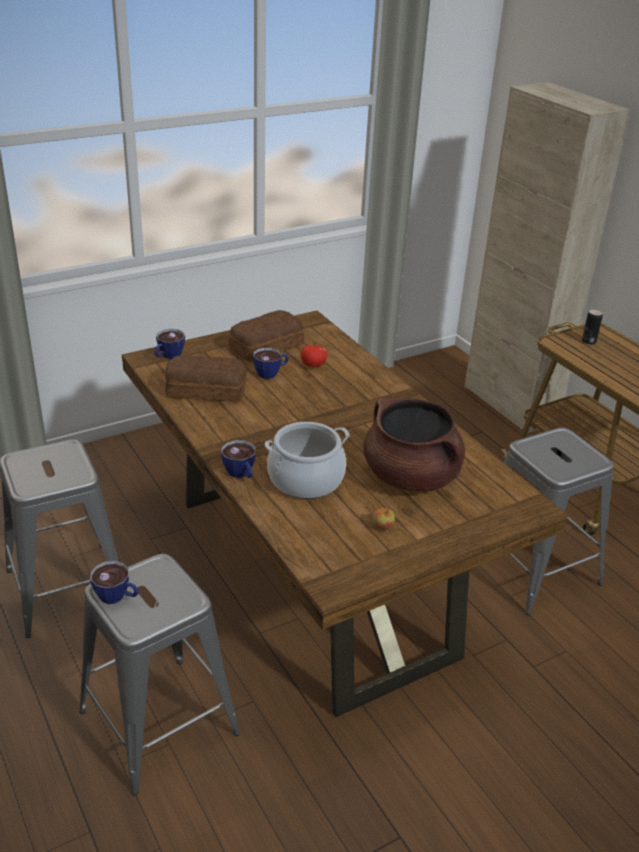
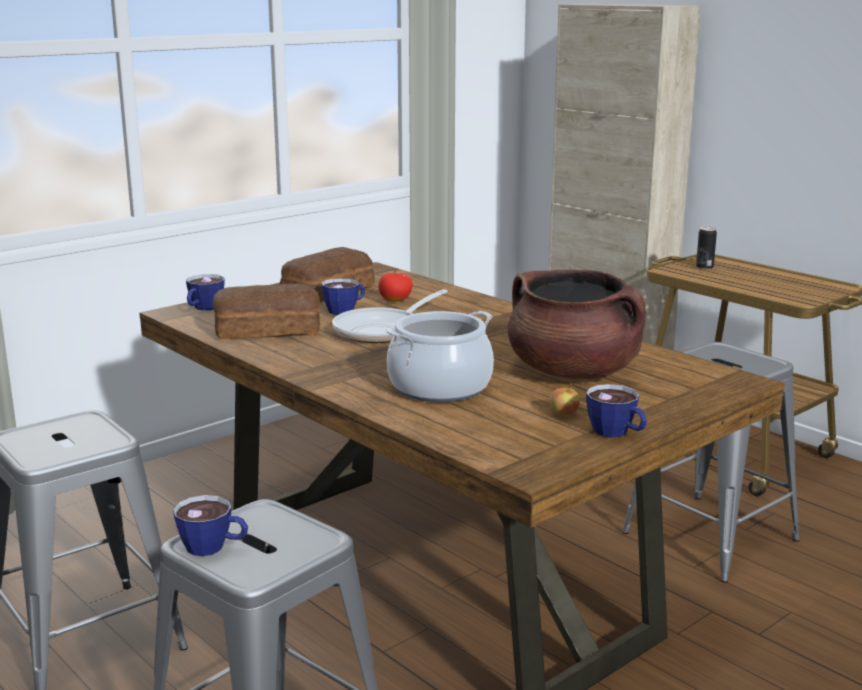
camera: 10 degrees left, 15 degrees down
cup [221,440,256,478] -> cup moved to [586,384,647,437]
none -> frying pan [332,289,448,343]

